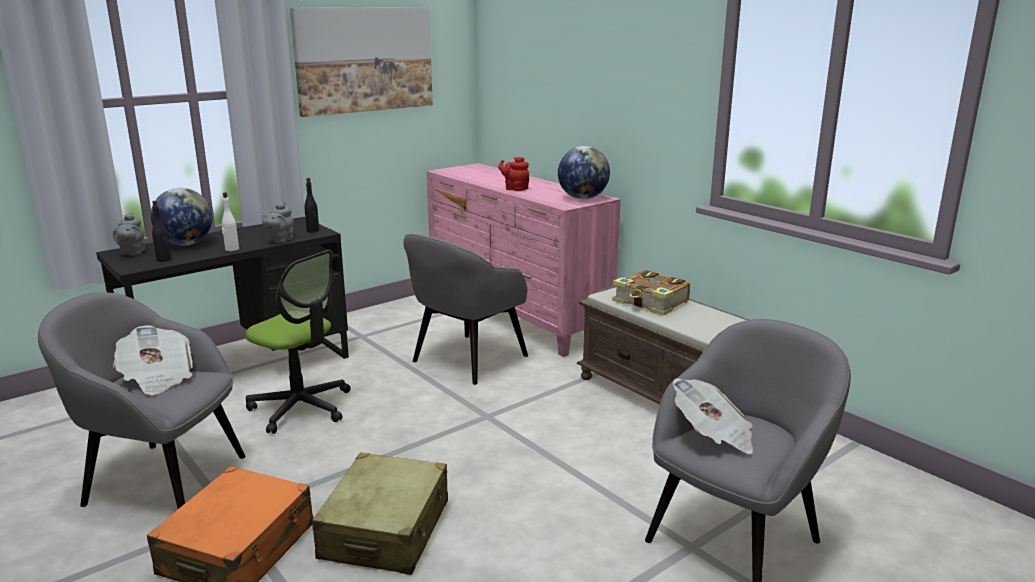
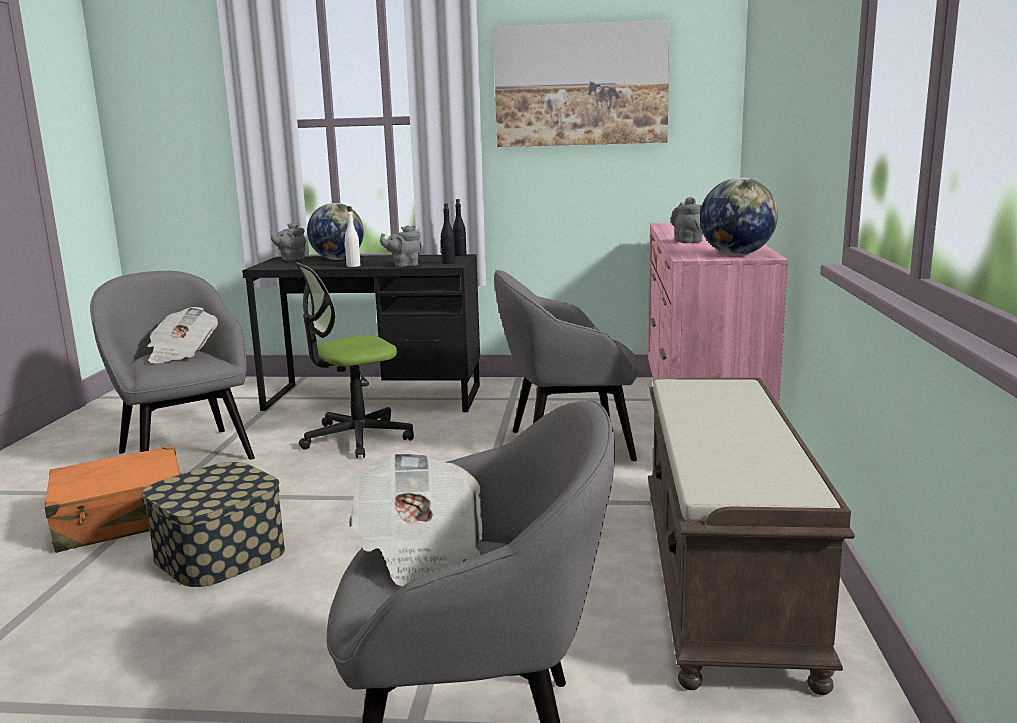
camera: 45 degrees right, 5 degrees down
black bottle [152,201,172,262] -> black bottle moved to [453,199,466,256]
office chair [245,250,351,434] -> office chair turned 75 degrees clockwise [295,262,414,458]
beige suitcase [312,453,448,575] -> storage box [142,462,285,587]
red teapot [498,157,529,191] -> grey teapot [671,197,703,243]
book [612,270,690,316] -> none

